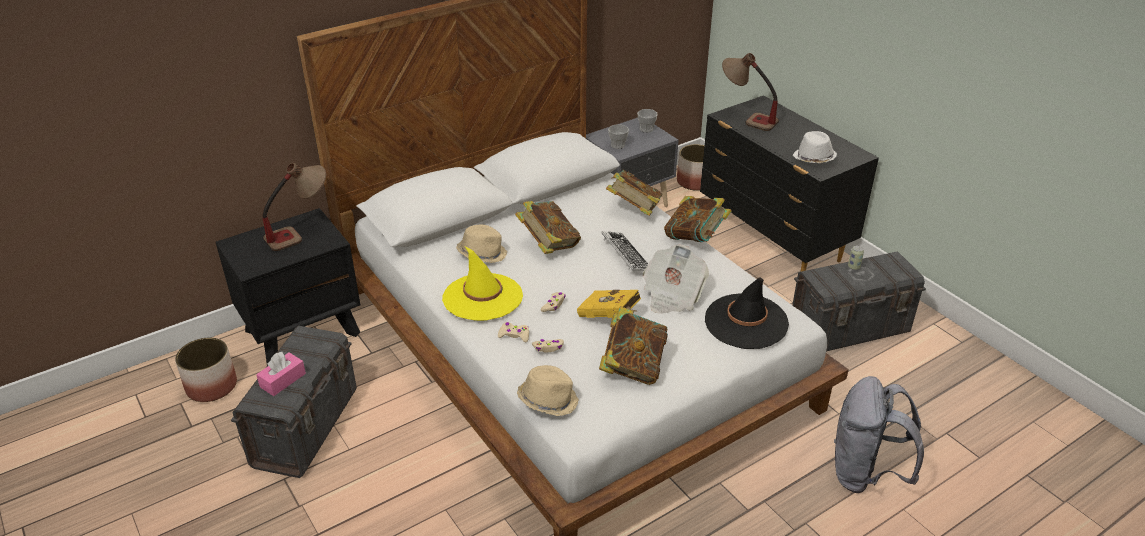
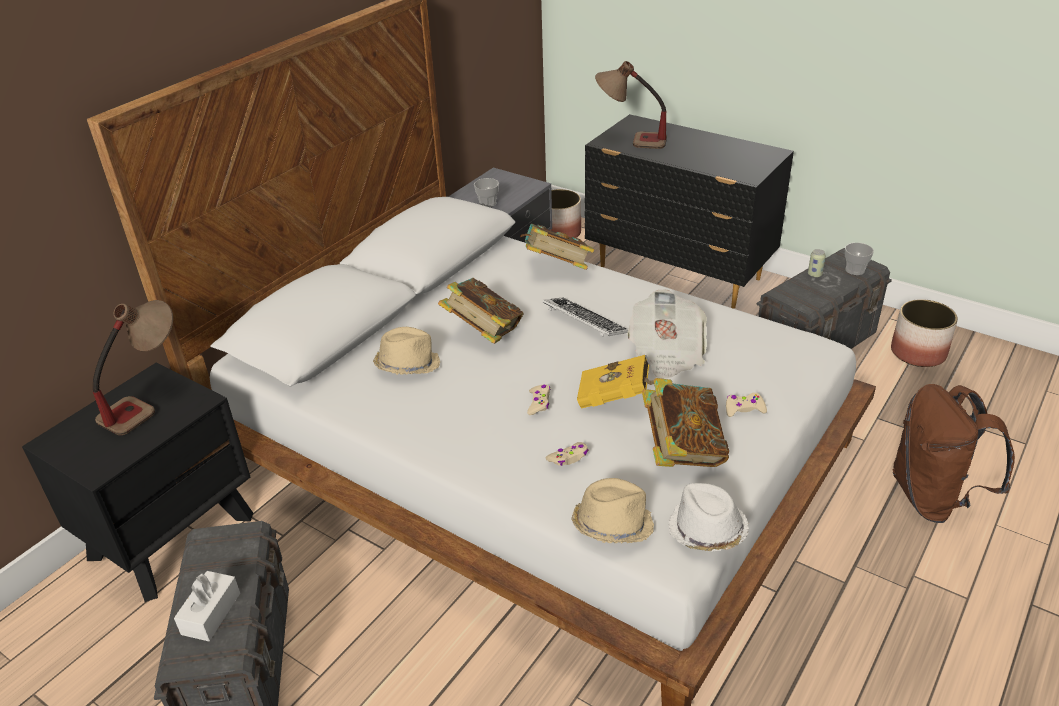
camera: 20 degrees left, 0 degrees up
planter [175,337,237,402] -> planter moved to [891,299,958,367]
pink tissue box [256,352,306,396] -> white tissue box [174,571,240,641]
yellow hat [442,246,523,321] -> none
beige game controller [498,322,529,342] -> beige game controller moved to [726,393,767,417]
cup [637,109,658,133] -> cup moved to [845,243,874,275]
book [664,196,731,242] -> none
black hat [705,278,789,349] -> none
white hat [793,131,837,163] -> white hat moved to [668,483,749,552]
grey backpack [834,376,924,493] -> brown backpack [893,384,1015,523]

